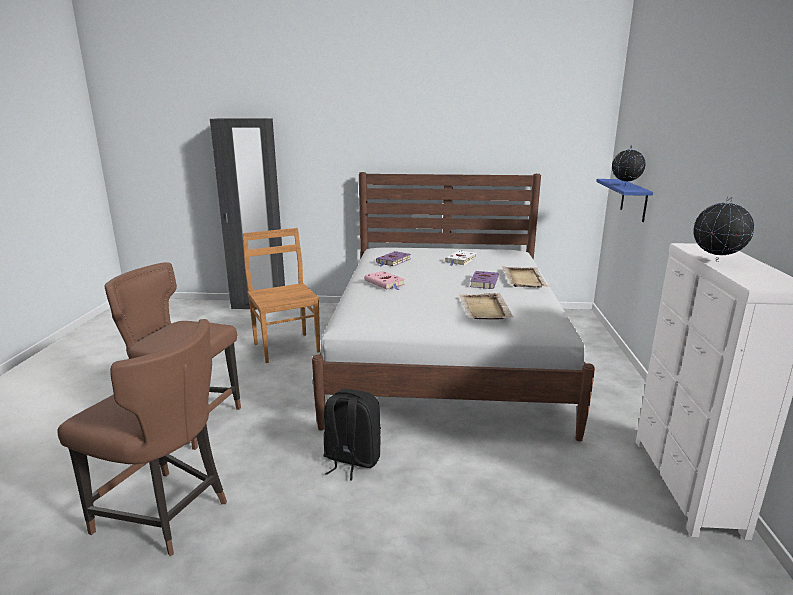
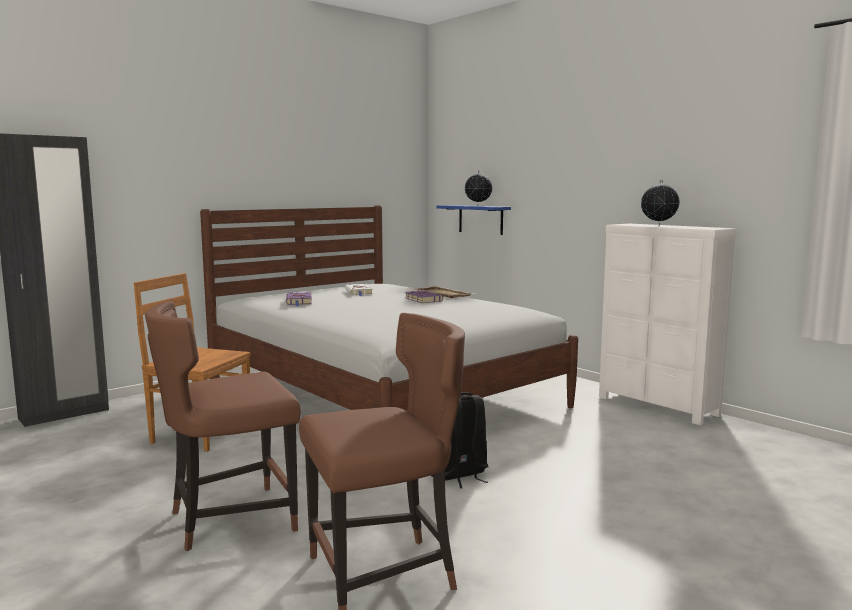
camera: 45 degrees left, 10 degrees down
pink book [364,271,405,290] -> none
beige tray [460,293,513,319] -> none

